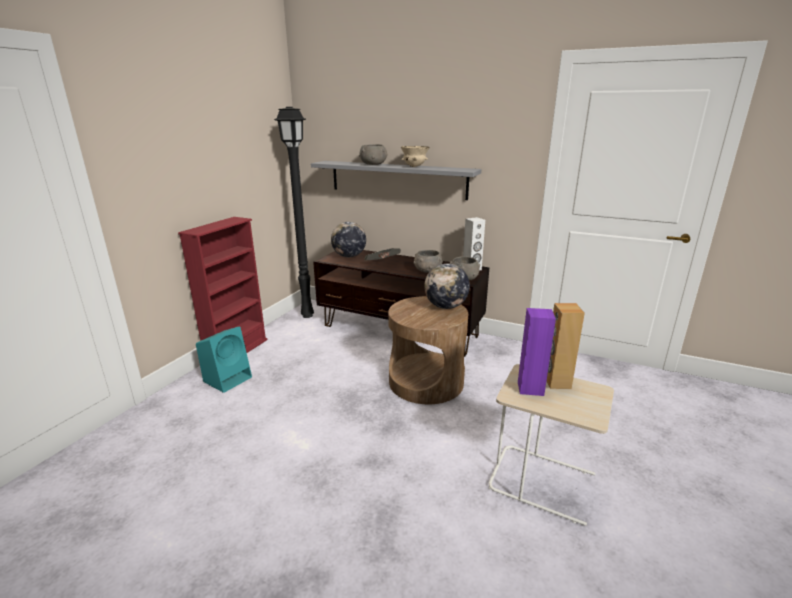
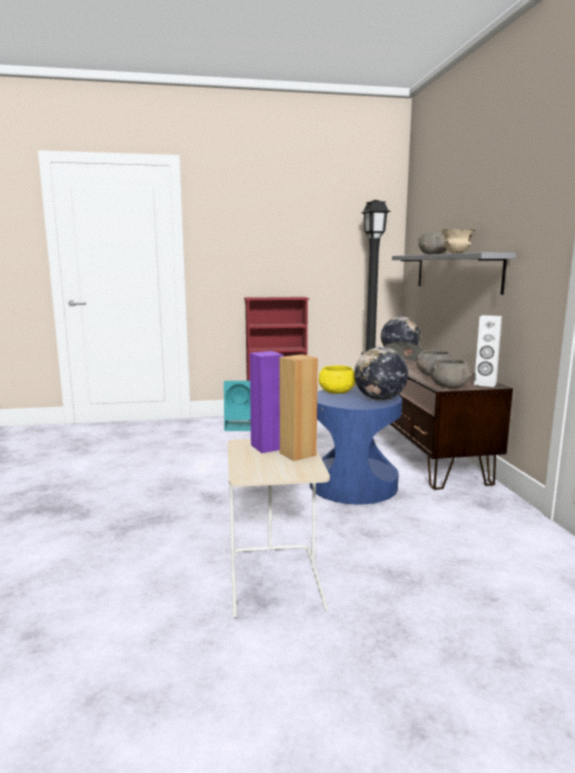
camera: 55 degrees right, 10 degrees down
brown side table [388,296,468,404] -> blue side table [310,387,402,504]
none -> yellow bowl [318,365,355,394]

